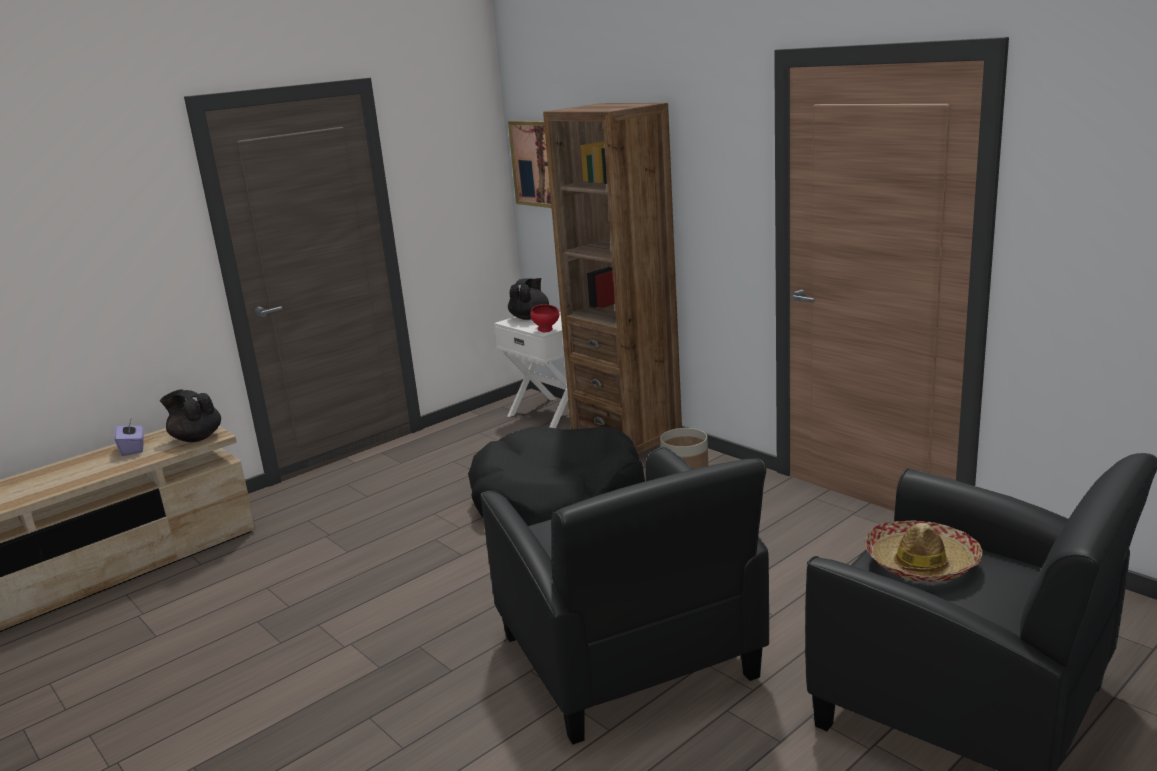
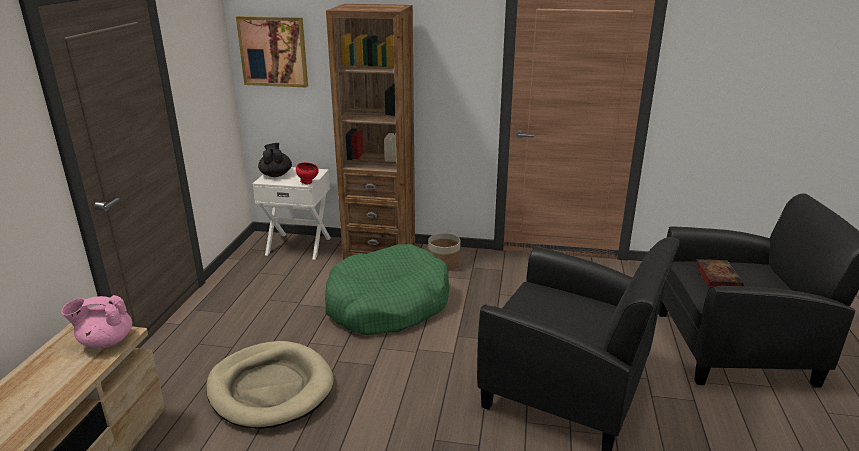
camera: 40 degrees left, 5 degrees up
purple tissue box [114,417,144,456] -> none
black teapot [160,389,221,442] -> pink teapot [61,295,132,348]
black dog bed [468,426,645,526] -> green dog bed [325,244,450,335]
hat [865,521,983,582] -> book [695,259,744,288]
none -> beige dog bed [206,341,334,429]

